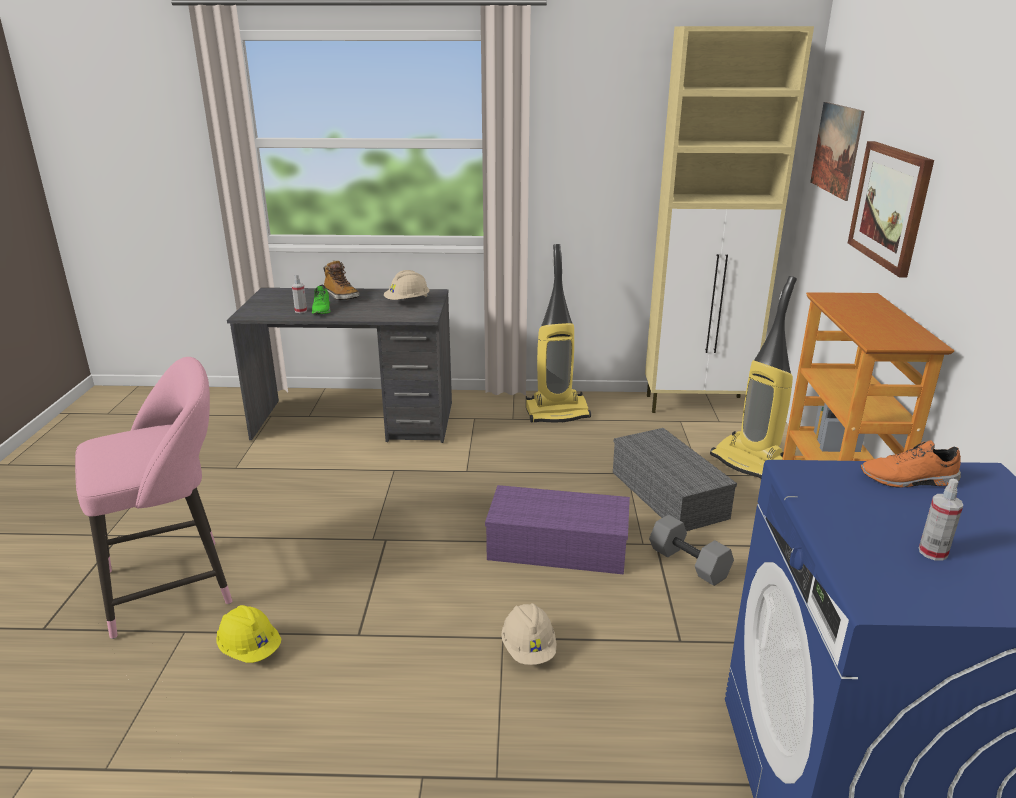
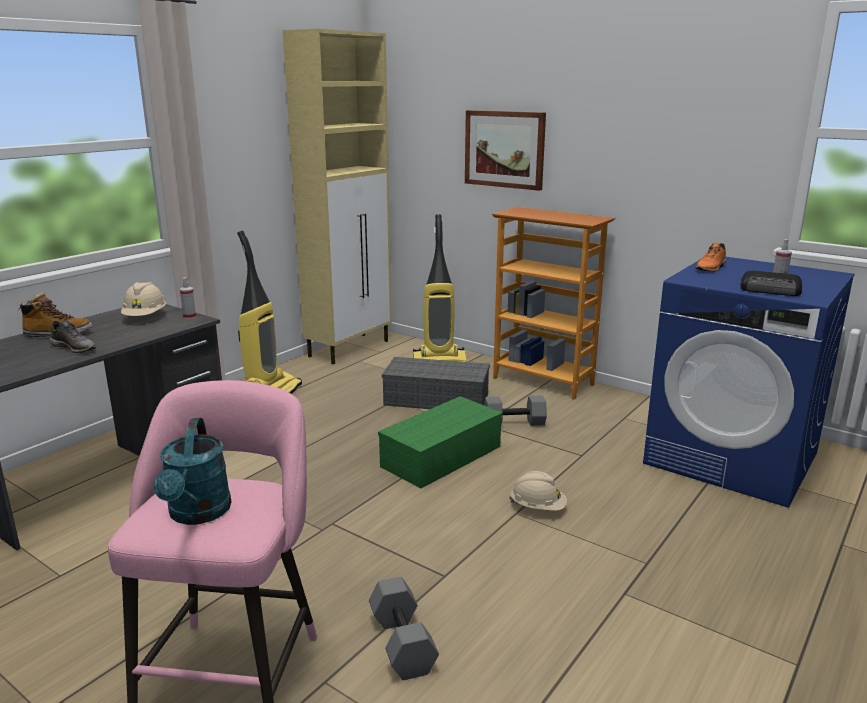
camera: 55 degrees left, 5 degrees down
yellow hard hat [216,605,281,663] -> grey dumbbell [369,577,439,680]
spray bottle [292,274,307,313] -> spray bottle moved to [180,278,196,319]
green shoe [312,284,330,314] -> grey shoe [50,321,96,353]
purple storage box [485,485,630,575] -> green storage box [378,396,503,488]
picture [810,102,865,201] -> none
none -> turquoise watering can [154,418,231,525]
none -> radio [740,270,802,296]

